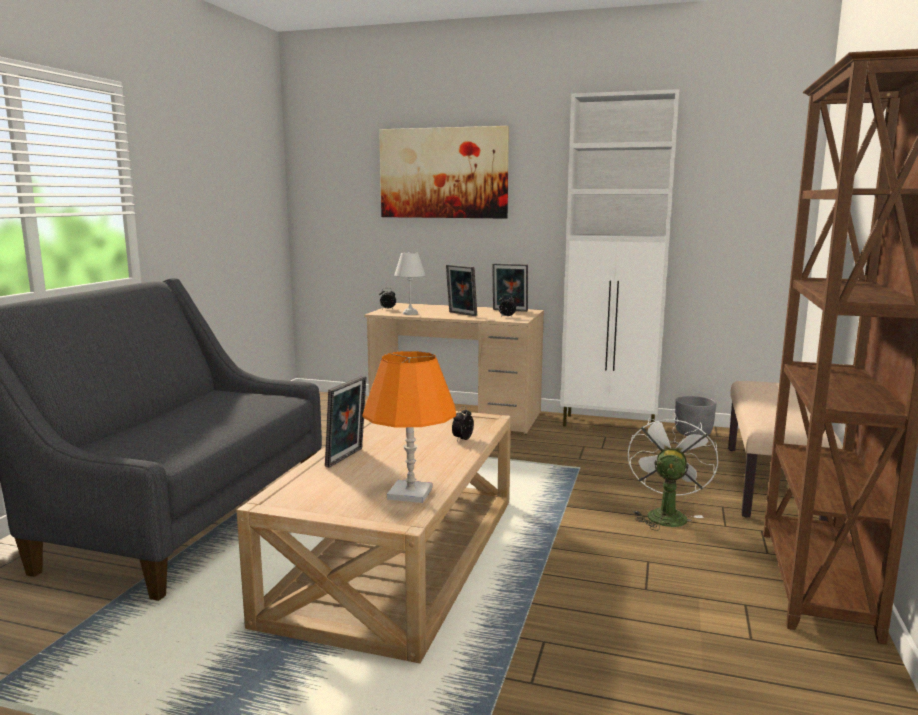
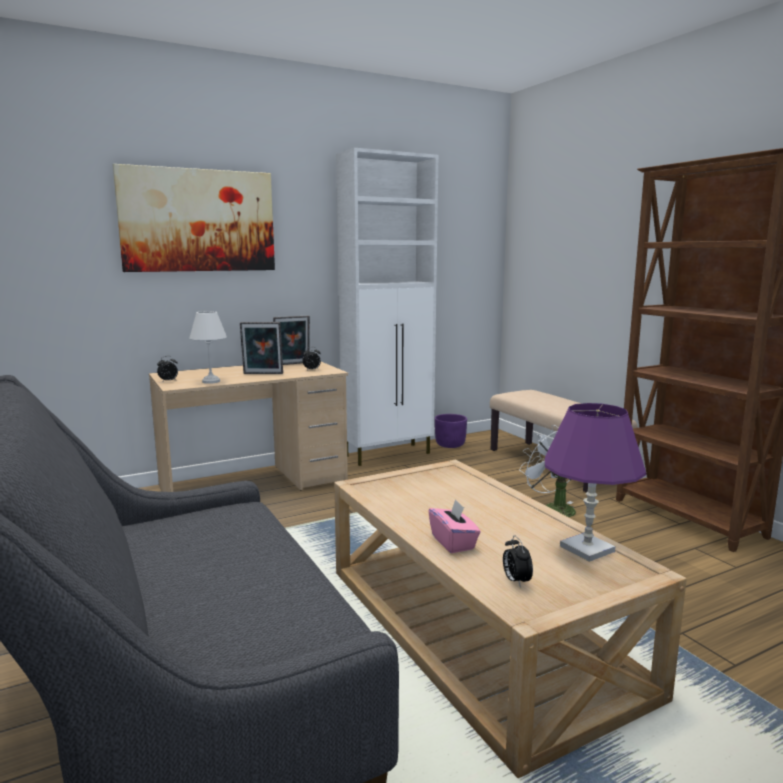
camera: 45 degrees left, 0 degrees up
picture frame [325,376,367,468] -> pink tissue box [428,499,481,553]
orange table lamp [362,351,456,503] -> purple table lamp [545,403,646,562]
alarm clock [452,406,474,441] -> alarm clock moved to [503,535,533,588]
grey planter [675,396,717,436] -> purple planter [435,414,467,448]

